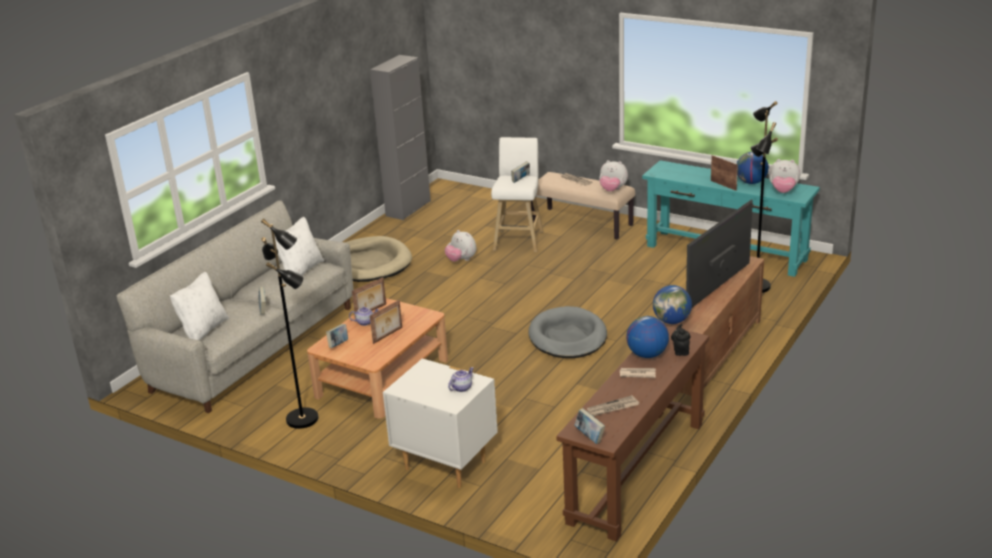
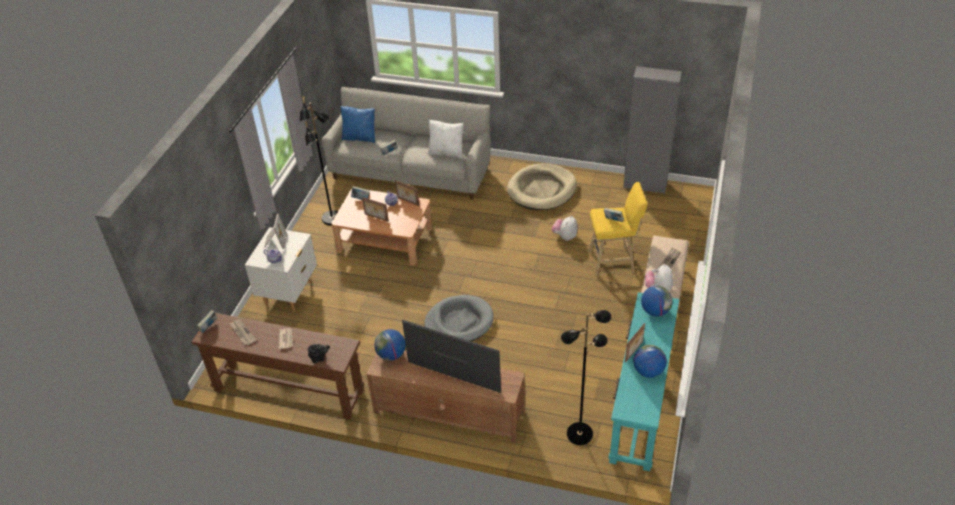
camera: 75 degrees right, 15 degrees up
white pillow [170,272,229,340] -> blue pillow [341,106,375,143]
white stool [491,137,544,252] -> yellow stool [588,182,647,277]
globe [627,316,669,358] -> globe moved to [641,286,673,317]
plush toy [769,159,800,193] -> none
none -> picture frame [264,214,287,249]

